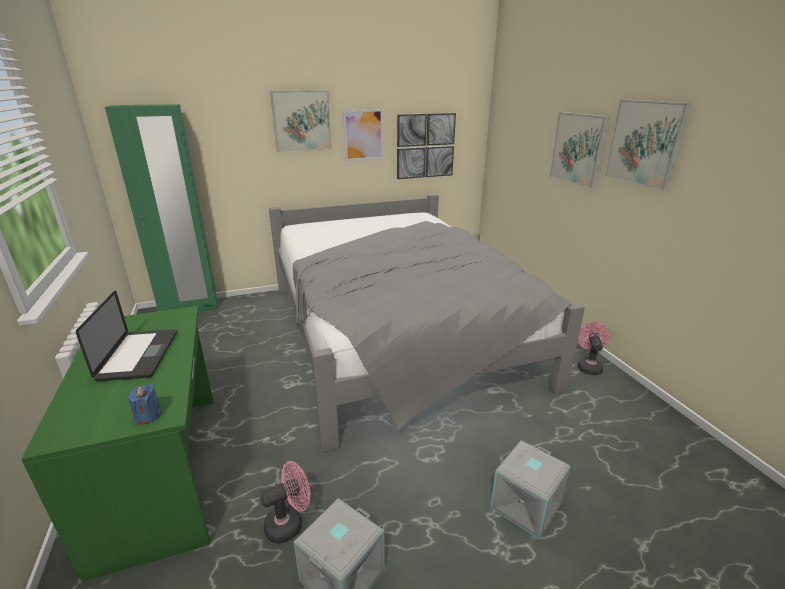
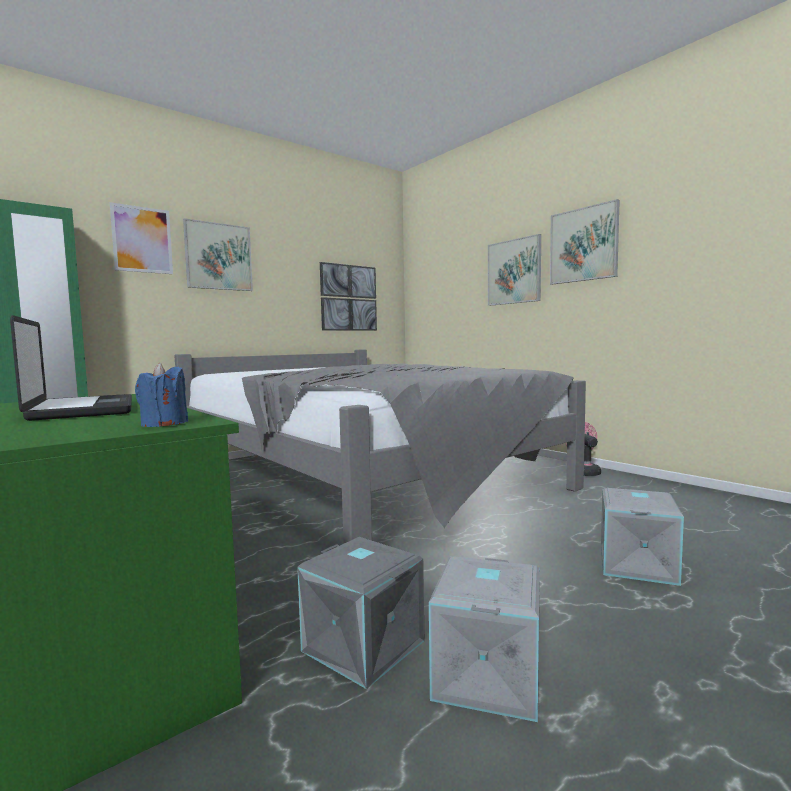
camera: 20 degrees left, 20 degrees down
pink fan [260,461,310,543] -> grey storage box [297,537,424,689]
picture [343,109,383,161] -> picture moved to [110,202,173,274]

